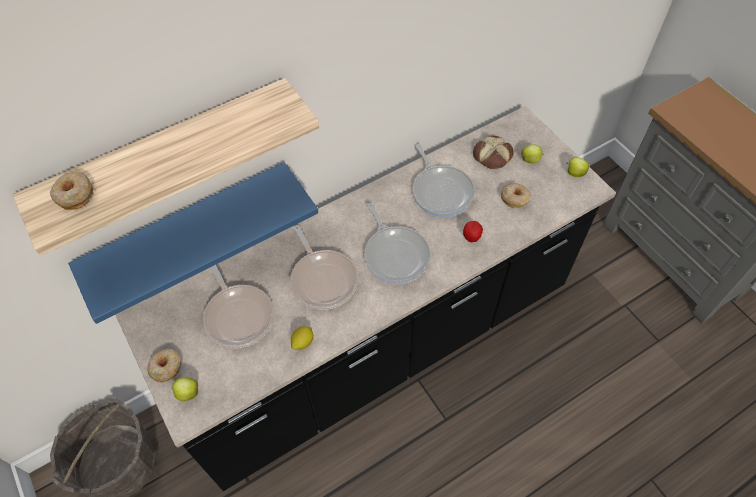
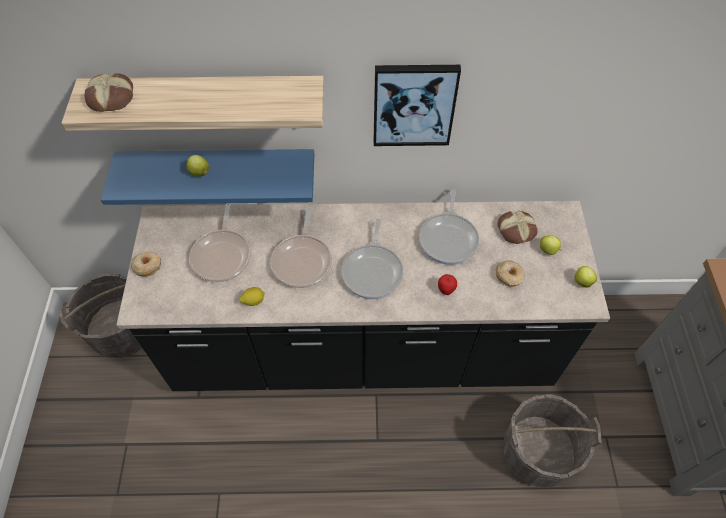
camera: 30 degrees right, 0 degrees up
donut [50,172,93,210] -> bread [85,73,133,112]
apple [171,377,198,401] -> apple moved to [186,155,209,177]
none -> picture [374,65,461,146]
none -> grey bucket [504,394,602,488]

